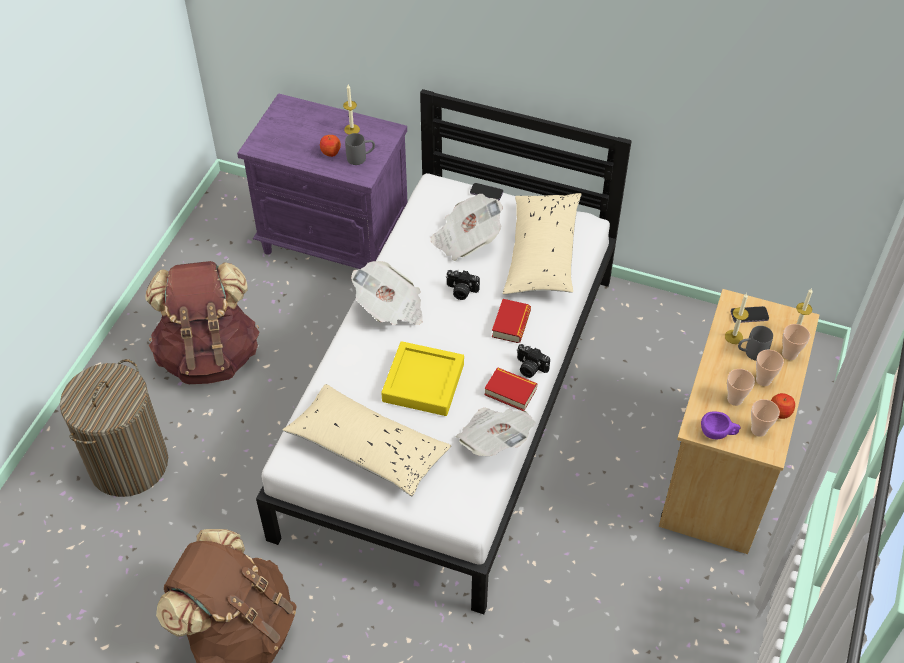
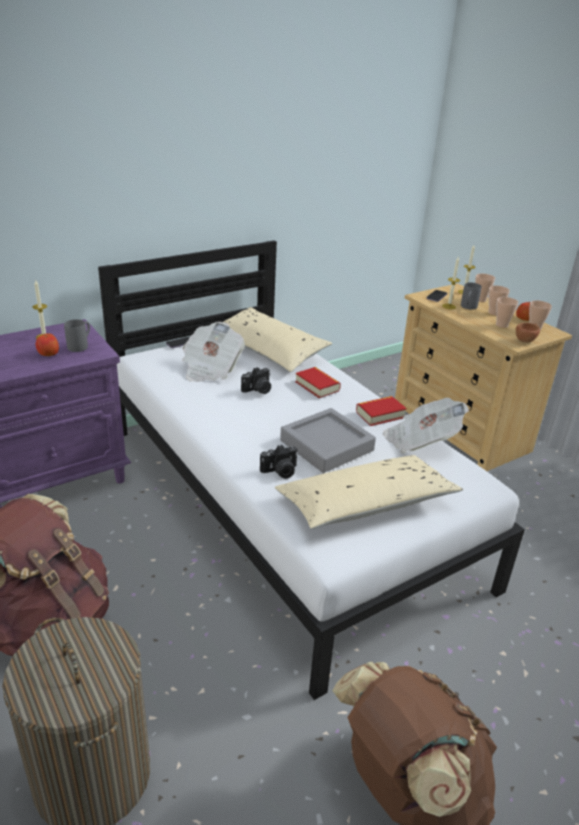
camera: 55 degrees left, 20 degrees down
newspaper [351,261,423,325] -> none
yellow tray [381,341,464,416] -> grey tray [280,408,376,473]
camera [517,344,550,378] -> camera moved to [260,445,298,479]
purple cup [701,411,740,439] -> brown cup [516,322,540,343]

